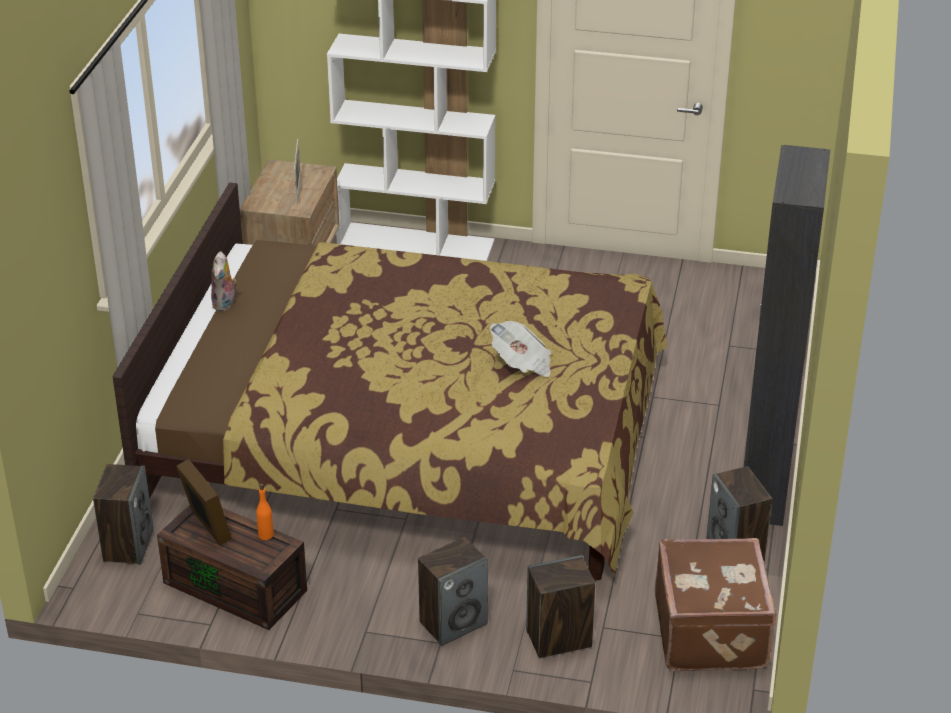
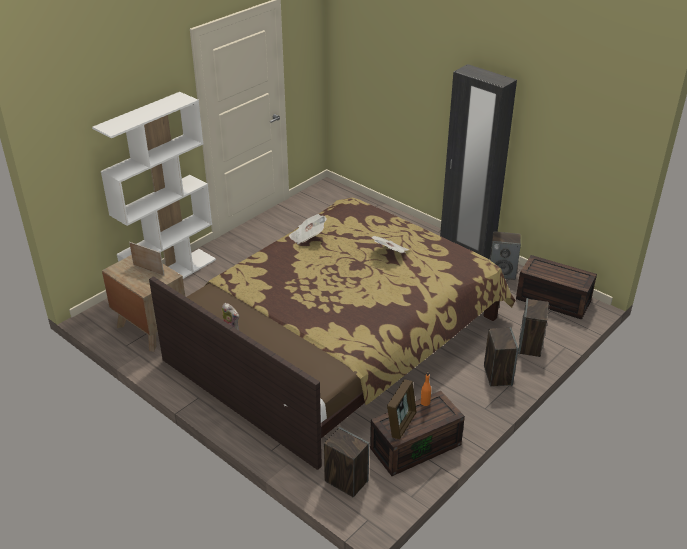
camera: 60 degrees left, 0 degrees up
picture frame [176,459,232,546] -> picture frame turned 120 degrees clockwise [387,379,417,439]
brown suitcase [655,538,777,671] -> brown storage box [516,255,597,320]
none -> newspaper [289,214,327,244]

